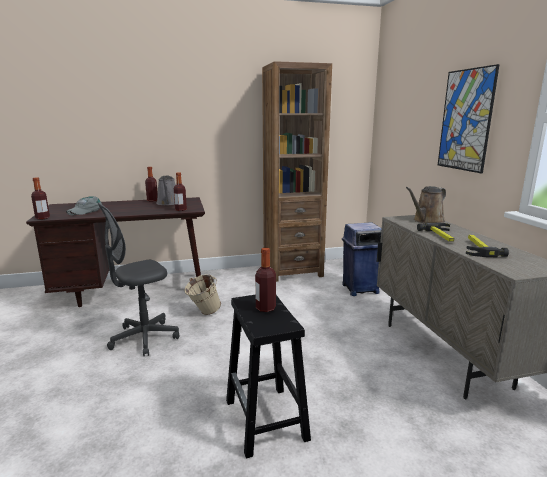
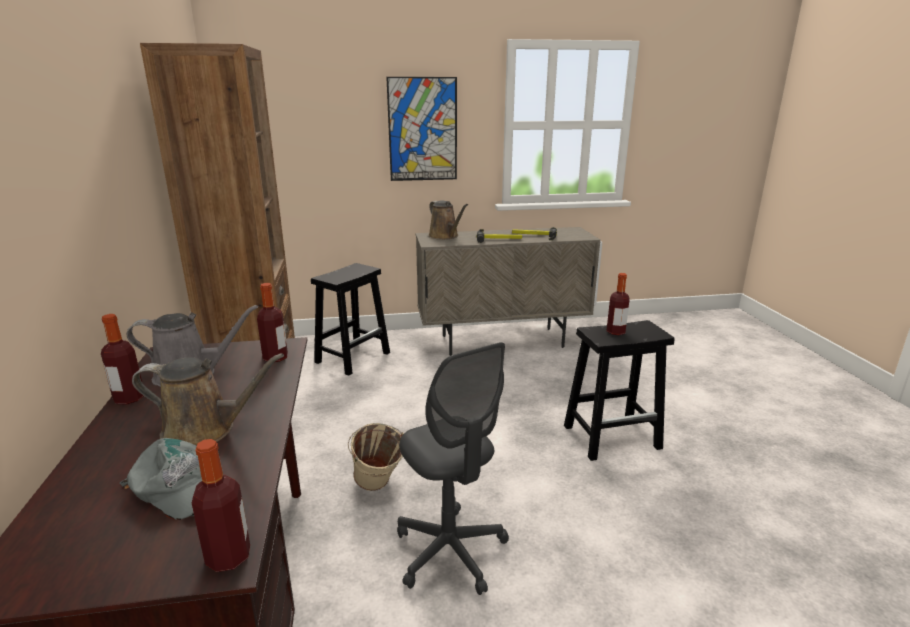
camera: 85 degrees left, 5 degrees up
blue trash can [342,222,382,296] -> black stool [311,263,390,376]
none -> brown watering can [132,353,284,446]

